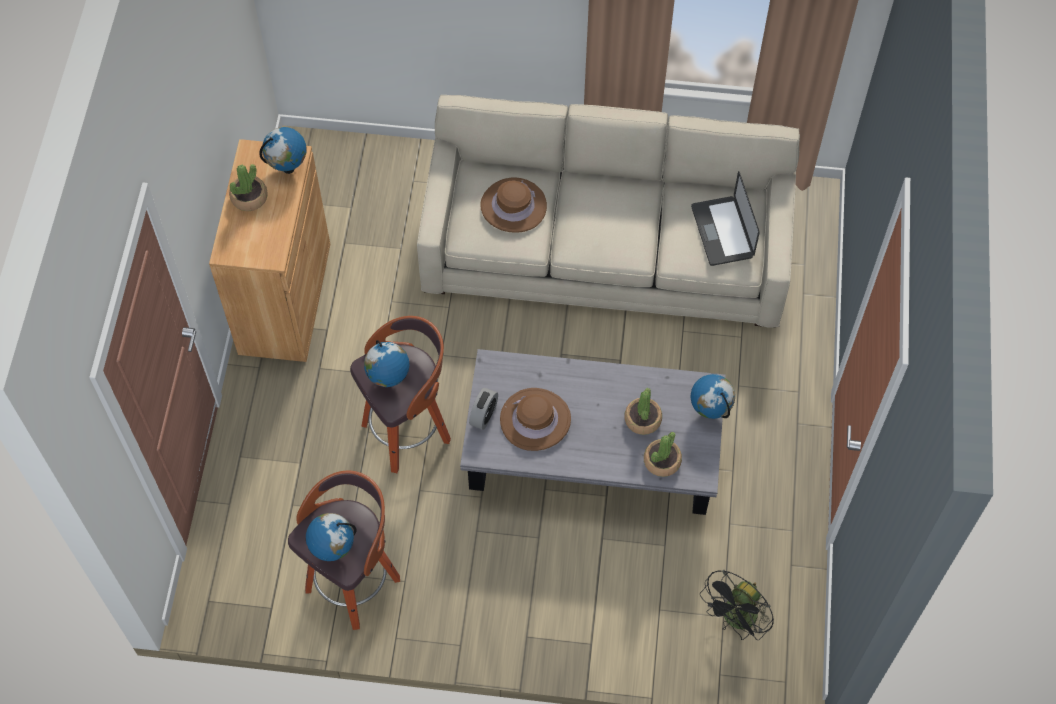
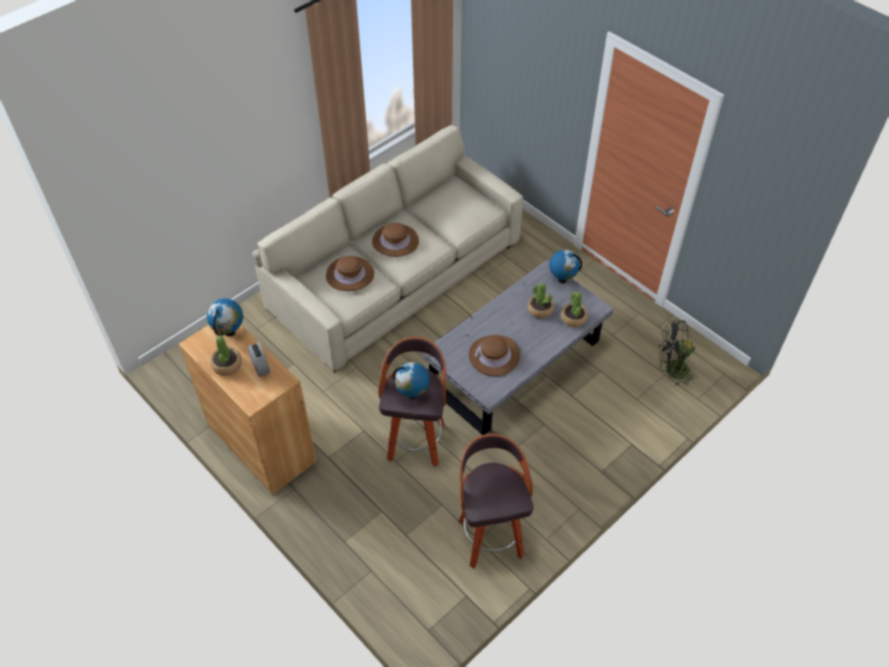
camera: 50 degrees left, 10 degrees down
globe [306,513,357,561] -> none
alarm clock [469,388,498,430] -> alarm clock moved to [248,342,270,377]
laptop [691,171,760,266] -> none
black fan [700,570,774,640] -> black fan turned 105 degrees clockwise [658,320,697,386]
none -> brown hat [372,223,419,257]

